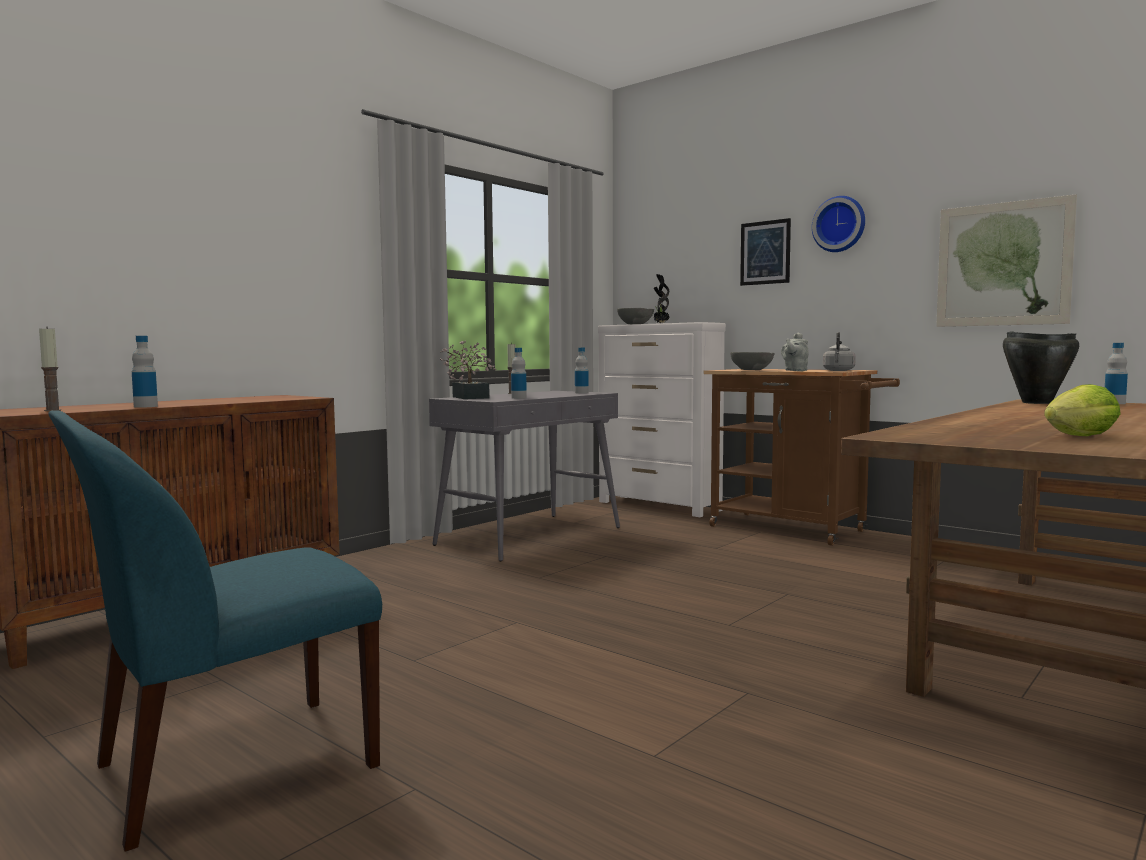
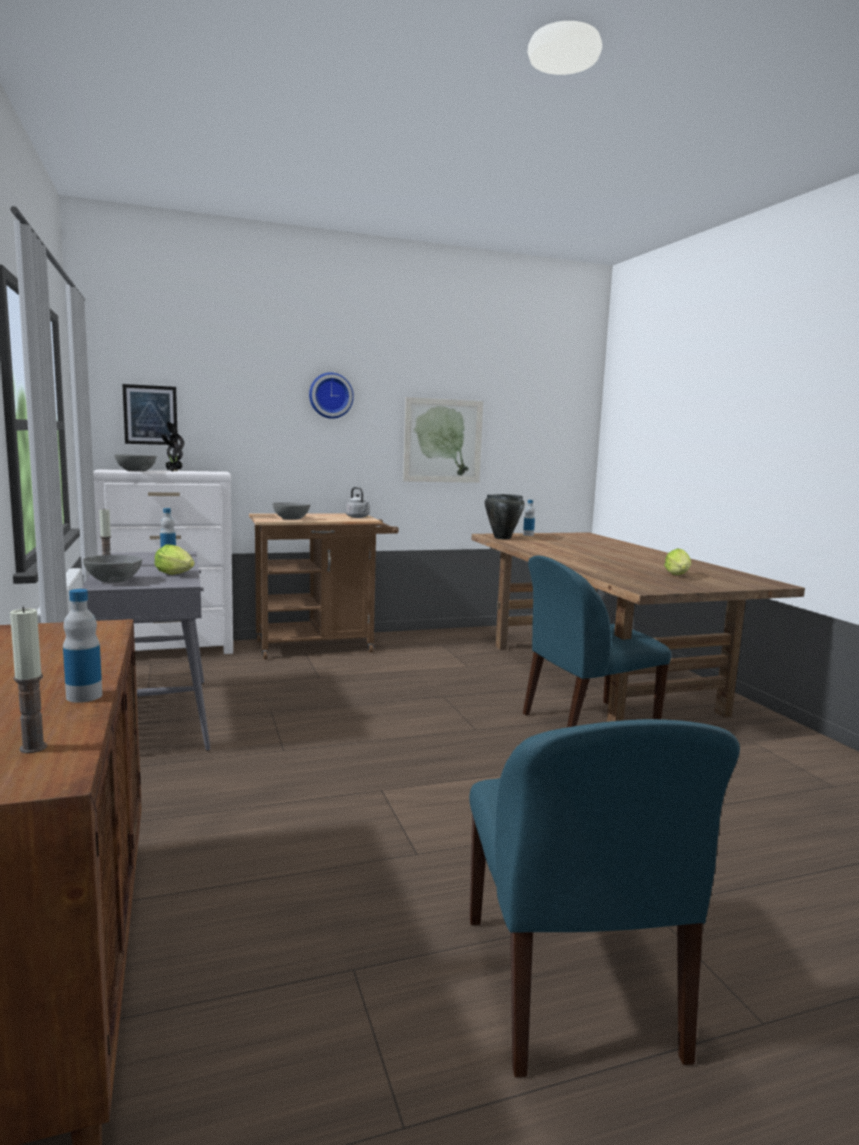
camera: 60 degrees left, 5 degrees up
potted plant [440,340,496,399] -> grey bowl [83,555,142,583]
bottle [511,348,527,399] -> lettuce [154,545,195,575]
picture [740,218,791,286] -> picture moved to [122,384,178,445]
grey teapot [781,332,809,371] -> none
none -> blue chair [523,556,671,727]

